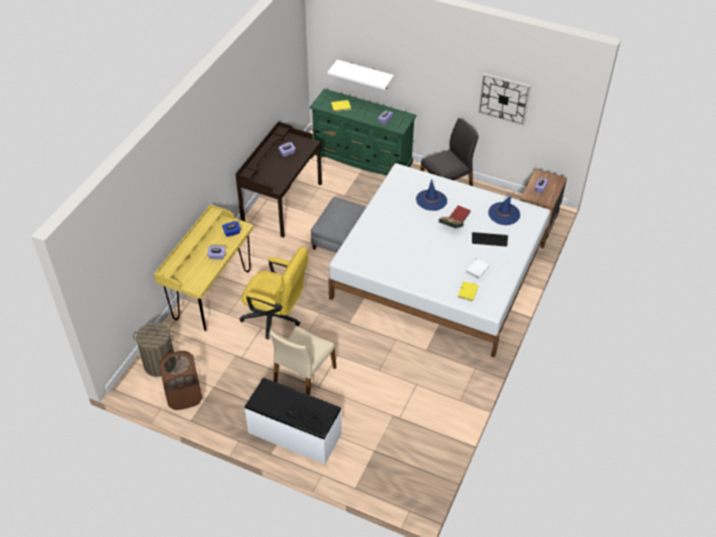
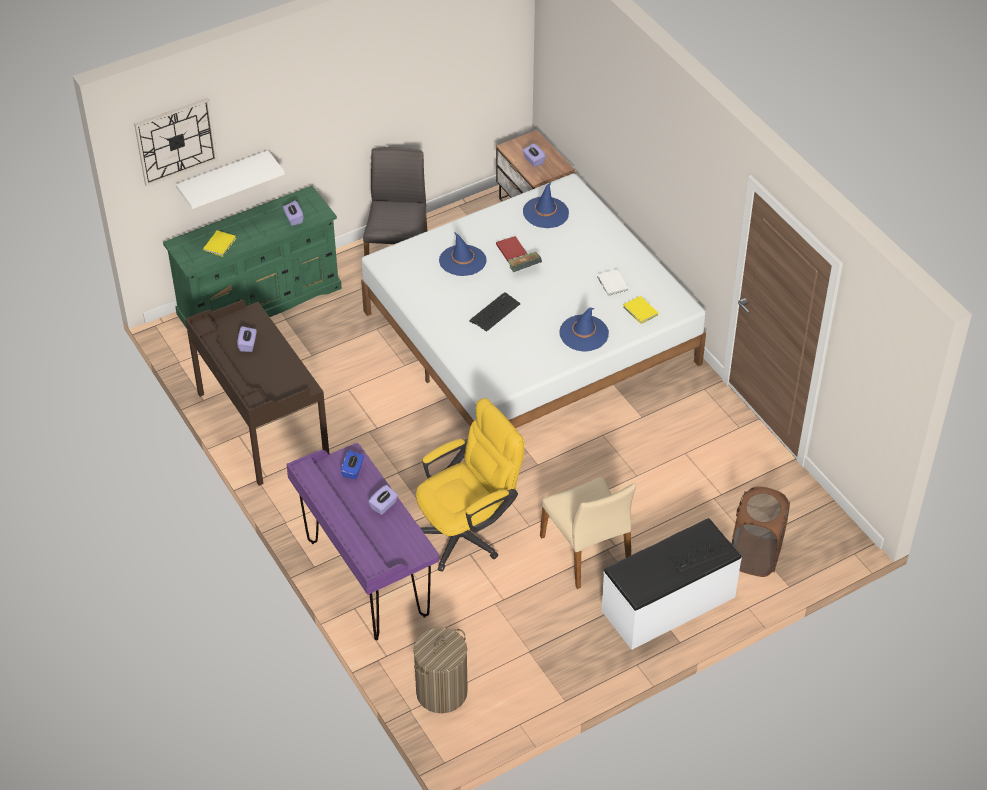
camera: 55 degrees left, 0 degrees up
yellow desk [154,204,253,331] -> purple desk [286,443,439,640]
brown laundry basket [159,351,202,410] -> brown laundry basket moved to [732,486,790,577]
grey ottoman [311,197,366,253] -> none
keyboard [472,232,508,247] -> keyboard moved to [470,292,521,332]
wall clock [477,73,531,127] -> wall clock moved to [134,98,218,187]
none -> blue hat [559,308,609,351]

